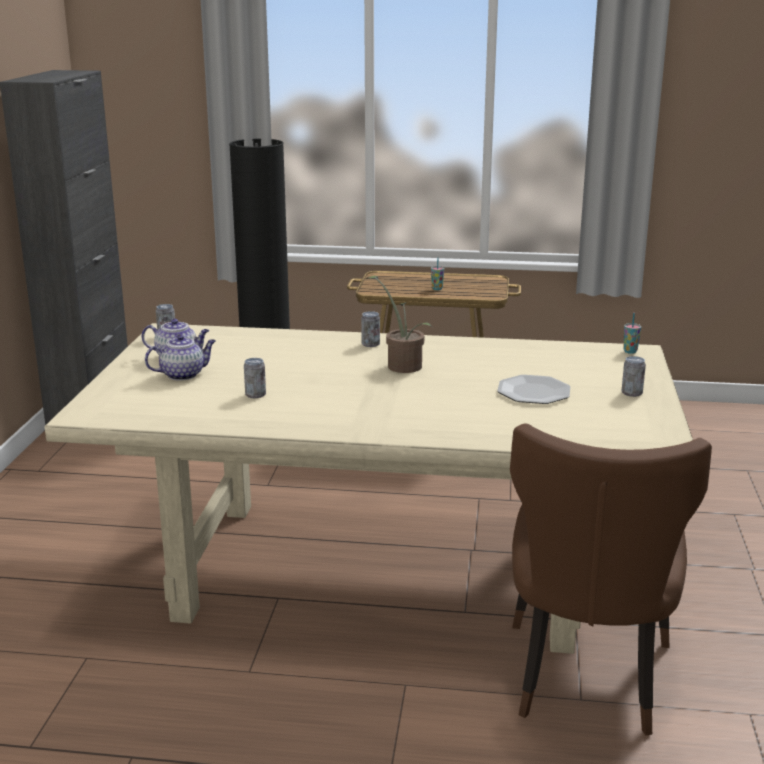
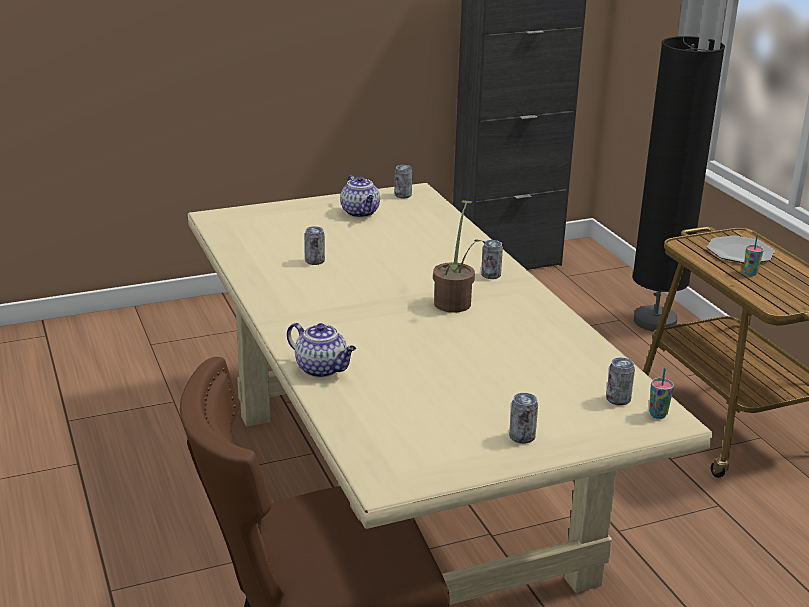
camera: 60 degrees right, 5 degrees up
teapot [145,334,216,381] -> teapot moved to [287,323,356,378]
plate [497,375,570,404] -> plate moved to [707,236,775,263]
none -> can [606,357,635,406]

